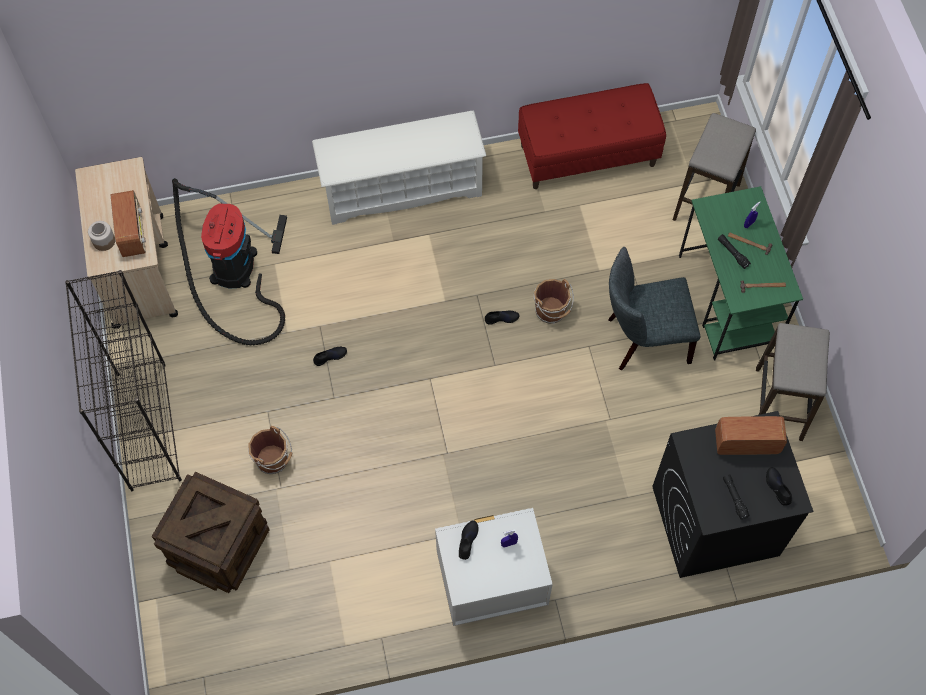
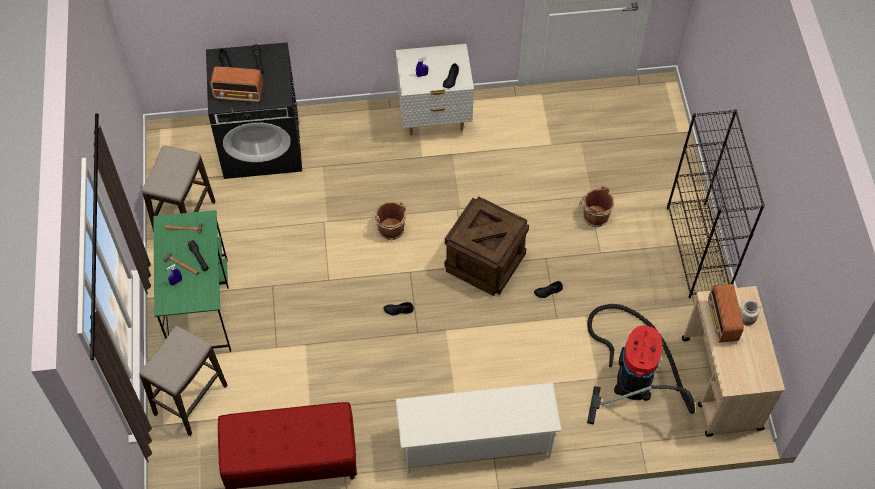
camera: 175 degrees left, 5 degrees down
crate [152,472,270,593] -> crate moved to [444,196,529,296]
brown bucket [534,279,574,324] -> brown bucket moved to [373,202,406,240]
grey chair [608,247,701,371] -> none

